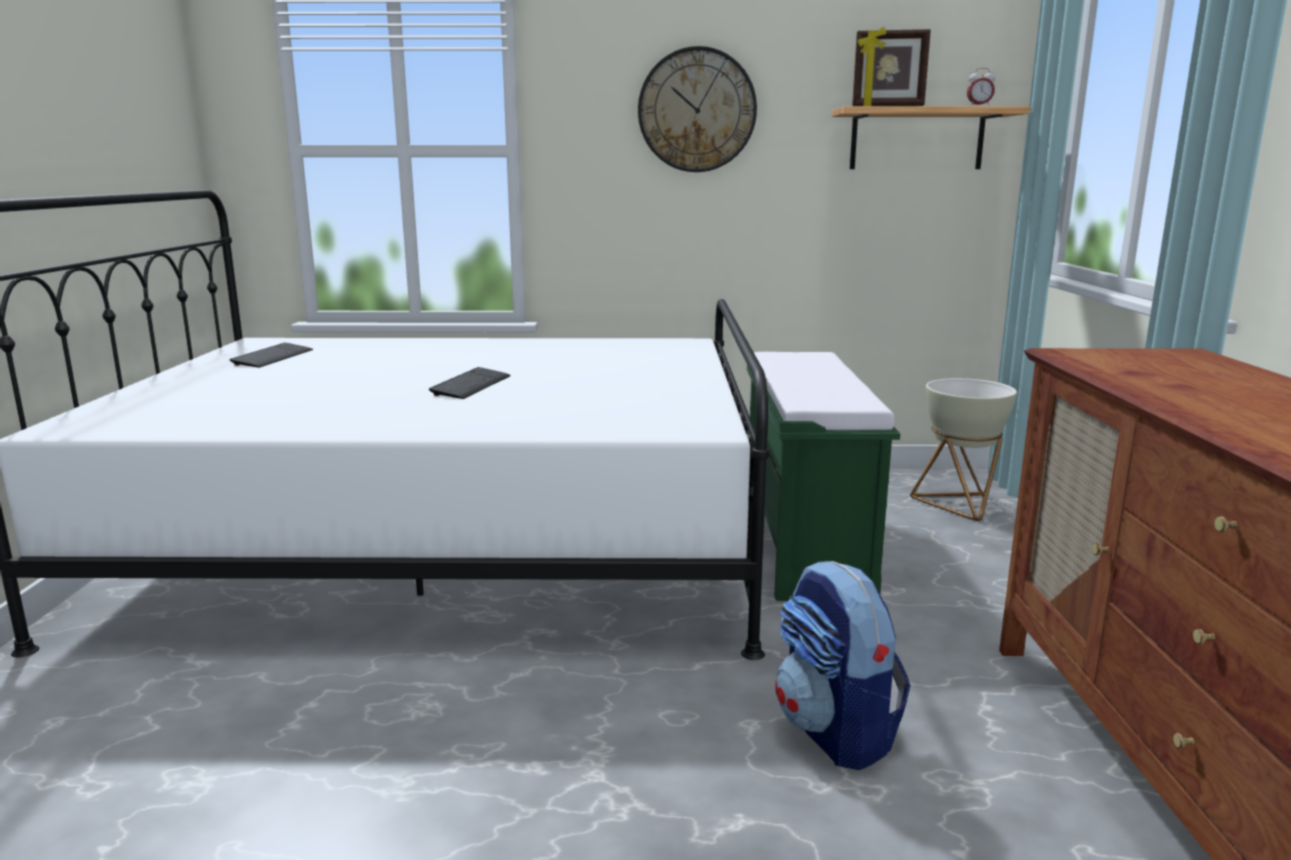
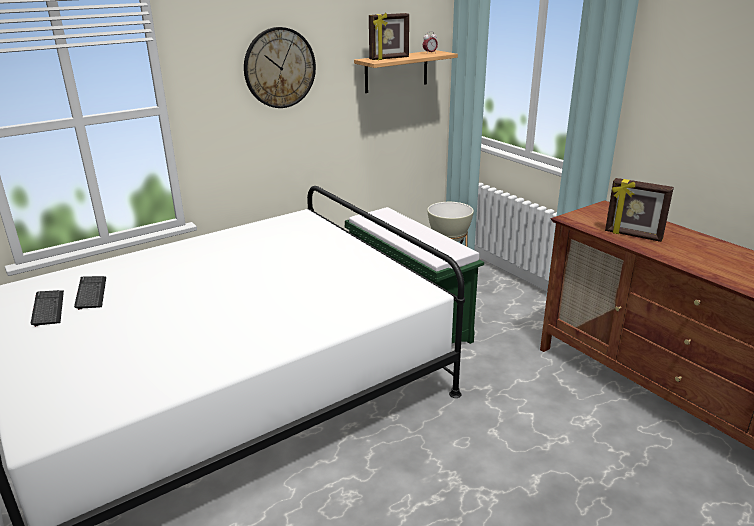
camera: 35 degrees left, 10 degrees up
keyboard [429,367,510,399] -> keyboard moved to [74,276,106,310]
backpack [776,561,910,770] -> none
none -> picture frame [605,178,674,242]

